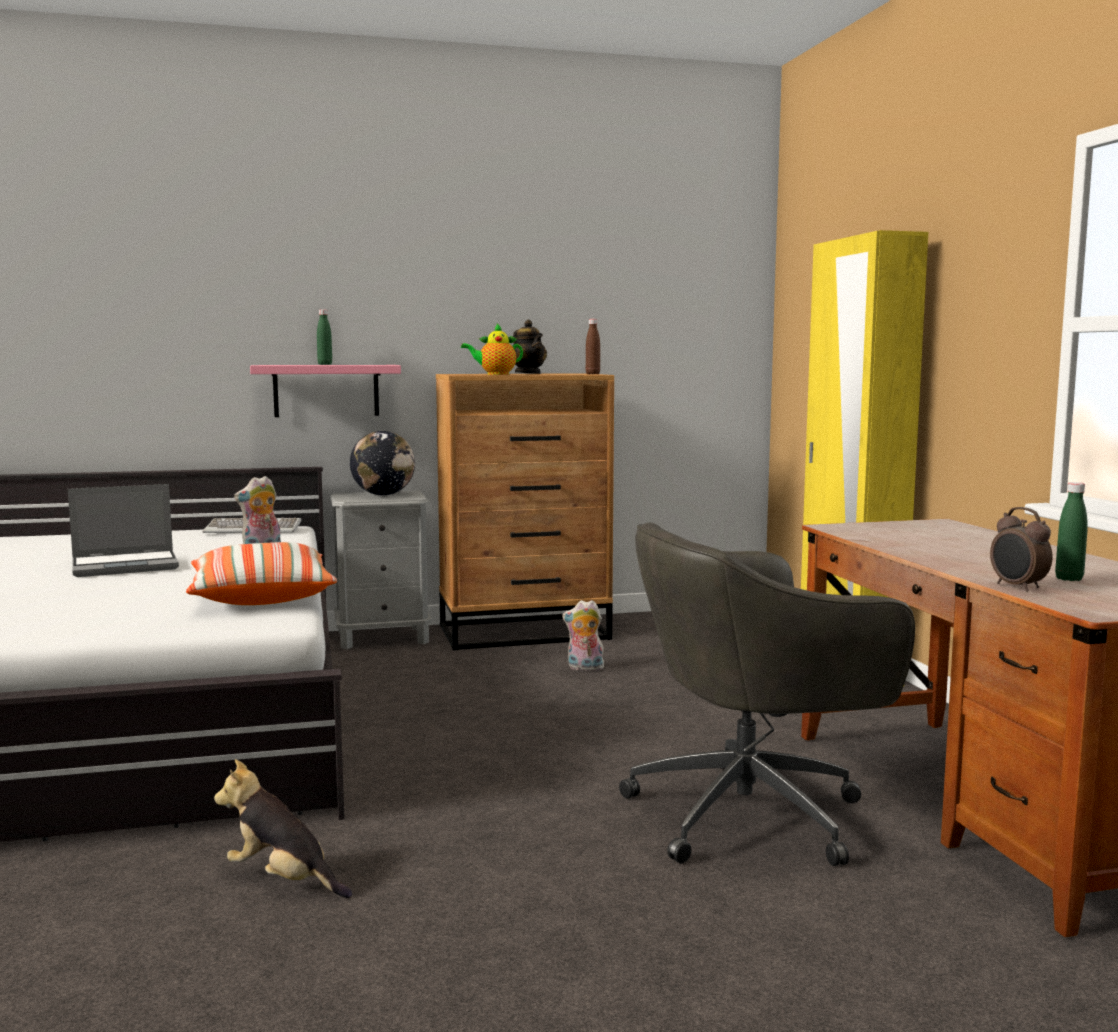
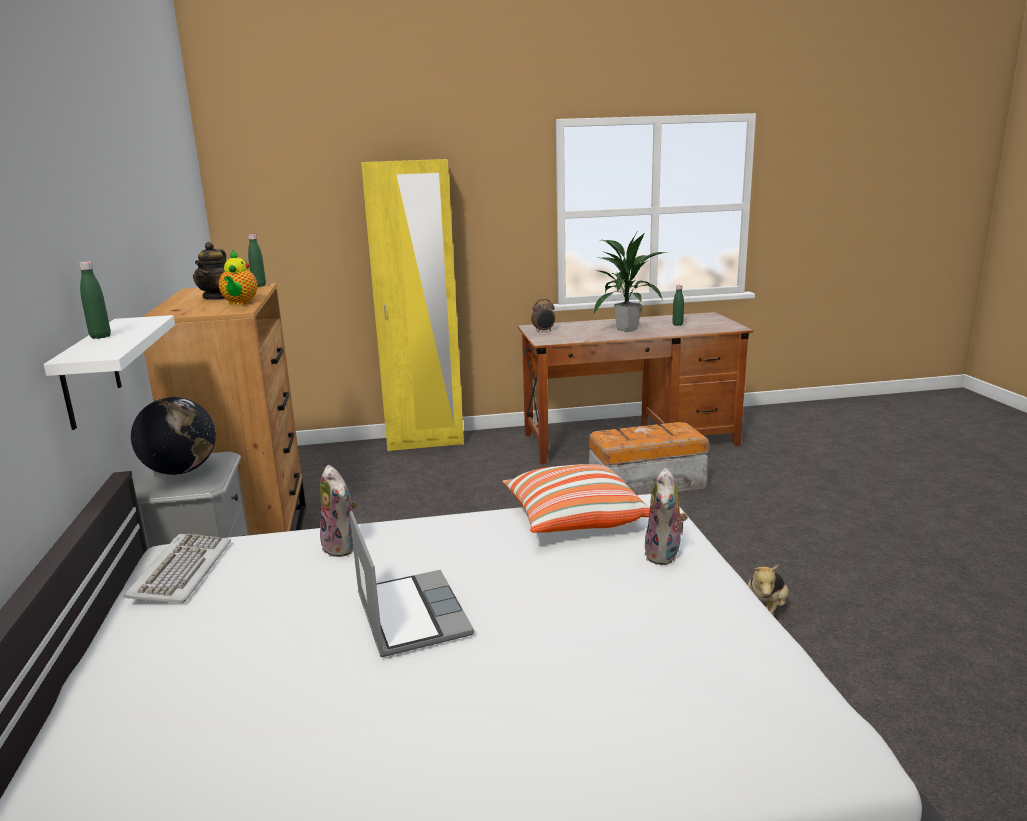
camera: 85 degrees left, 10 degrees up
pink shelf [250,365,401,417] -> white shelf [44,315,175,430]
teapot [513,320,547,374] -> teapot turned 120 degrees clockwise [193,242,227,300]
plush toy [562,600,604,671] -> plush toy moved to [644,468,688,565]
brown bottle [586,319,600,374] -> green bottle [248,234,266,287]
grey office chair [619,522,915,866] -> storage box [589,422,709,495]
alarm clock [990,507,1053,592] -> alarm clock moved to [531,299,555,332]
none -> potted plant [593,232,668,332]

